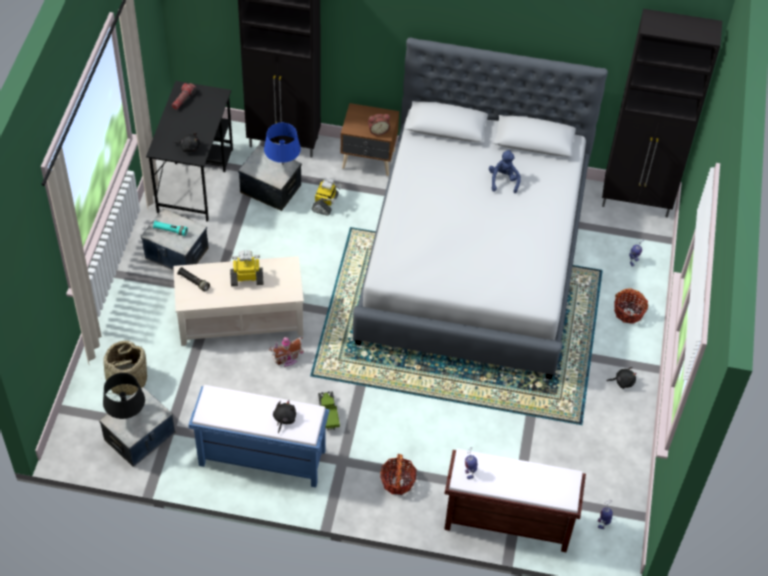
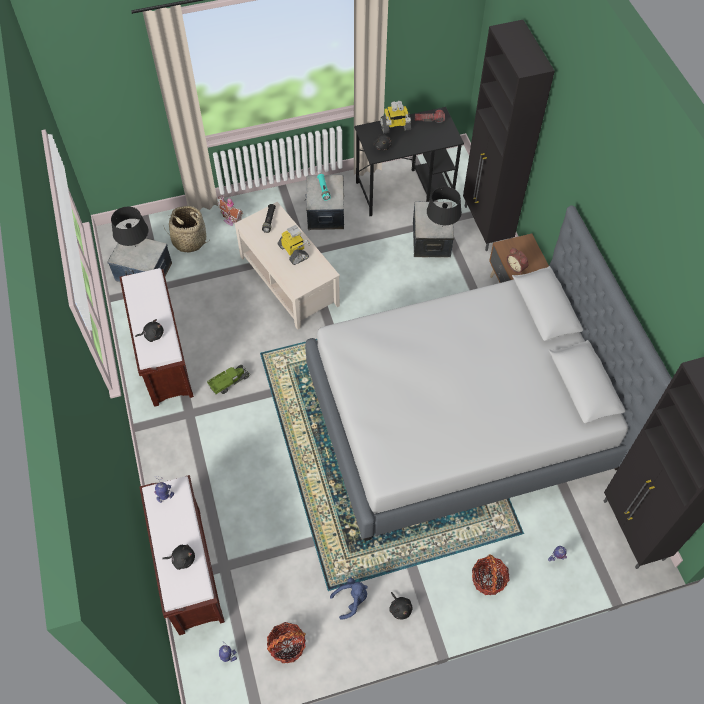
camera: 65 degrees right, 5 degrees up
blue bench [189,385,330,487] -> brown bench [119,268,194,407]
blue table lamp [264,123,301,163] -> black table lamp [427,187,462,227]
toy house [269,336,304,367] -> toy house moved to [218,195,243,226]
toy robot [312,178,342,216] -> toy robot moved to [380,101,411,133]
basket [380,454,417,495] -> basket moved to [267,622,306,663]
blue plush toy [489,150,521,193] -> blue plush toy moved to [330,577,368,620]
none -> black plush toy [162,544,195,570]

